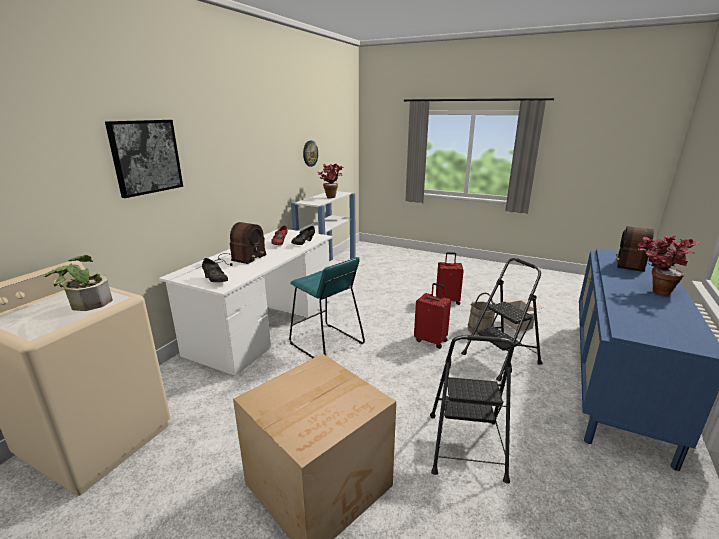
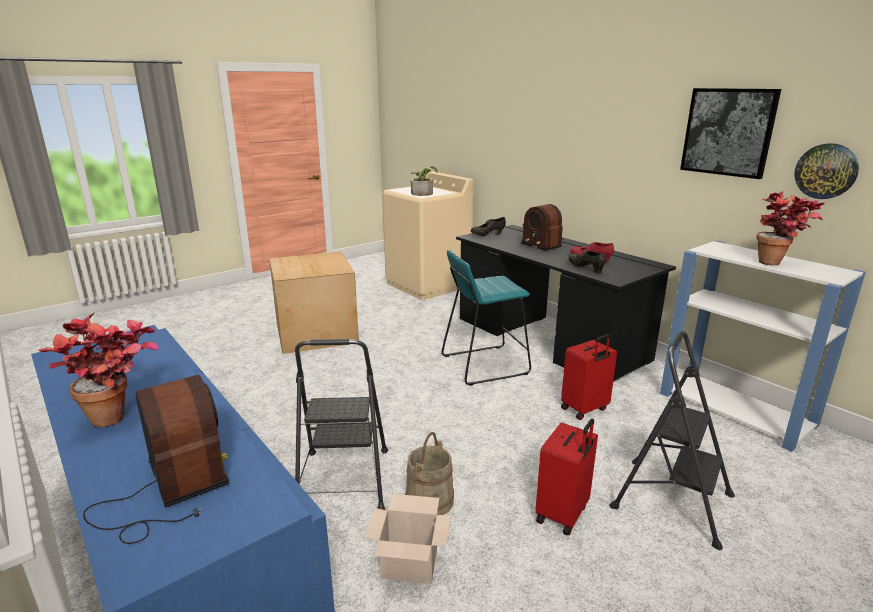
camera: 115 degrees right, 0 degrees up
picture [105,120,183,198] -> picture moved to [680,88,781,179]
white desk [159,229,332,376] -> black desk [456,225,676,382]
red suitcase [414,283,451,349] -> red suitcase moved to [561,334,617,420]
black step ladder [430,335,514,484] -> black step ladder moved to [609,331,735,550]

